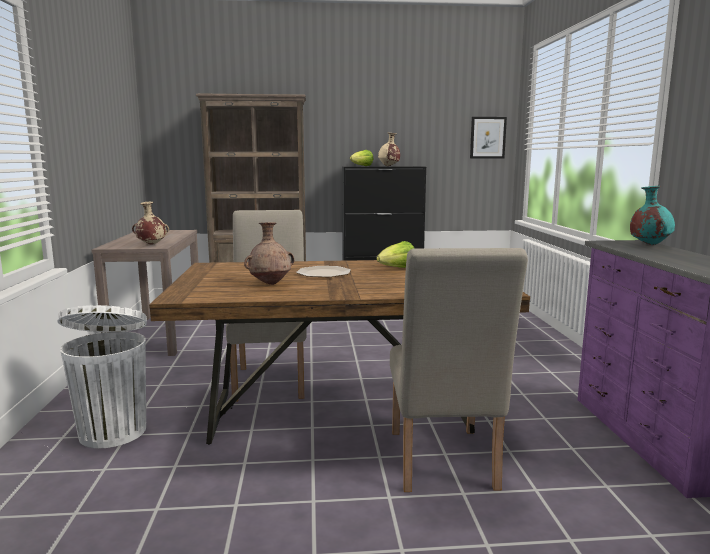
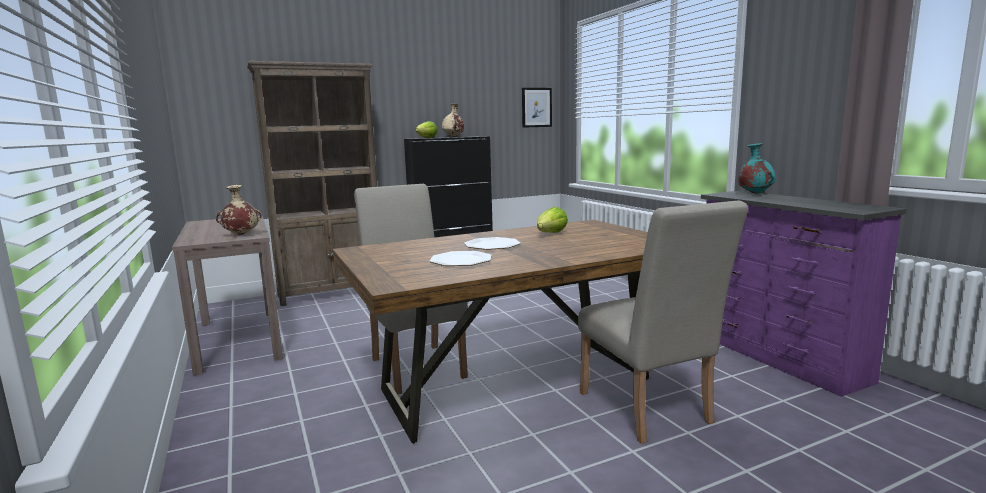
camera: 20 degrees left, 0 degrees up
white trash can [57,305,147,448] -> none
brown vase [244,222,294,285] -> plate [429,251,491,266]

